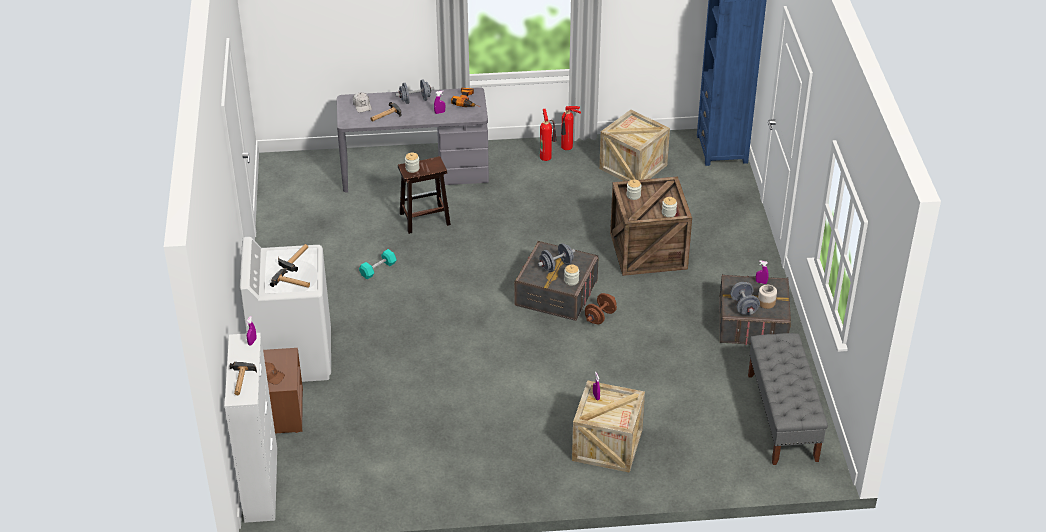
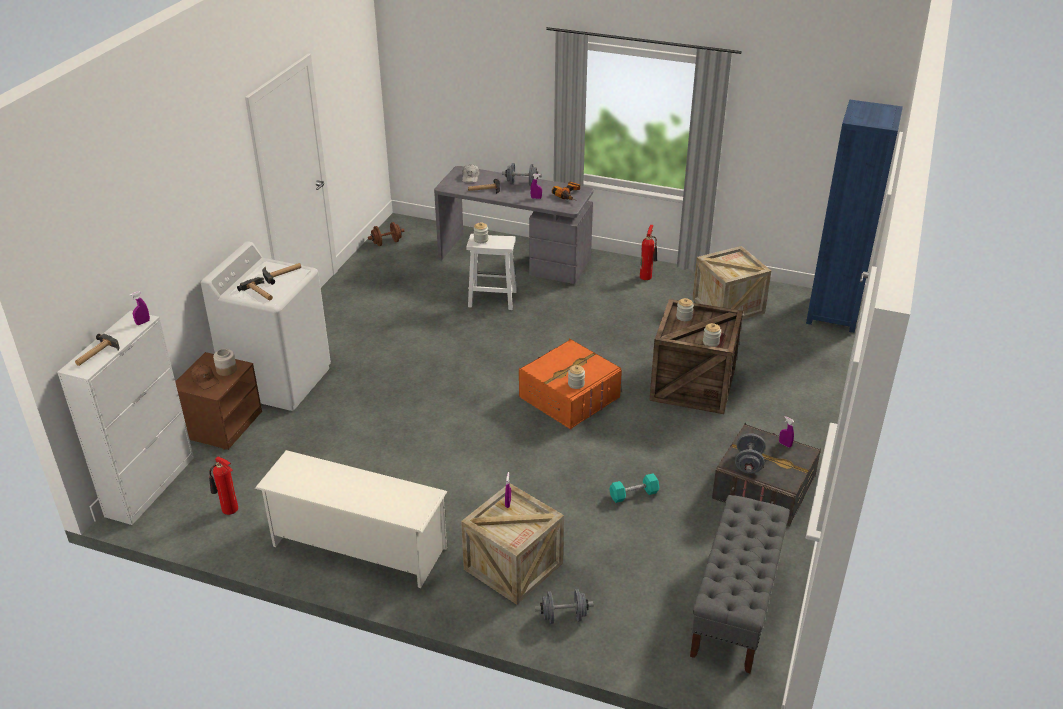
camera: 25 degrees right, 5 degrees down
turquoise dumbbell [359,249,397,279] -> turquoise dumbbell moved to [609,474,659,503]
brown stool [398,156,451,234] -> white stool [466,234,517,310]
grey storage box [514,241,599,321] -> orange storage box [519,339,622,429]
grey dumbbell [538,243,575,272] -> grey dumbbell moved to [535,589,594,624]
fire extinguisher [561,106,581,150] -> fire extinguisher moved to [209,456,238,515]
brown dumbbell [585,293,617,324] -> brown dumbbell moved to [368,222,404,246]
jar [758,285,777,309] -> jar moved to [213,349,237,376]
none -> white shoe rack [255,450,447,588]

